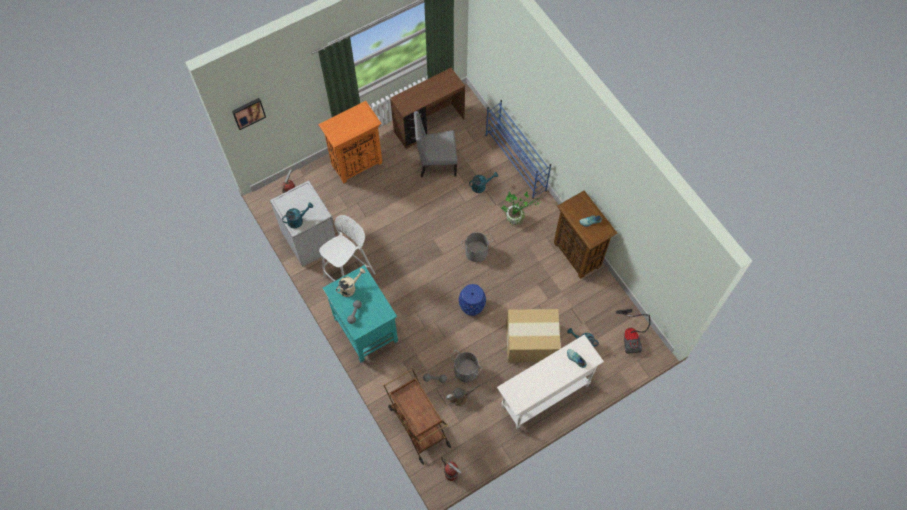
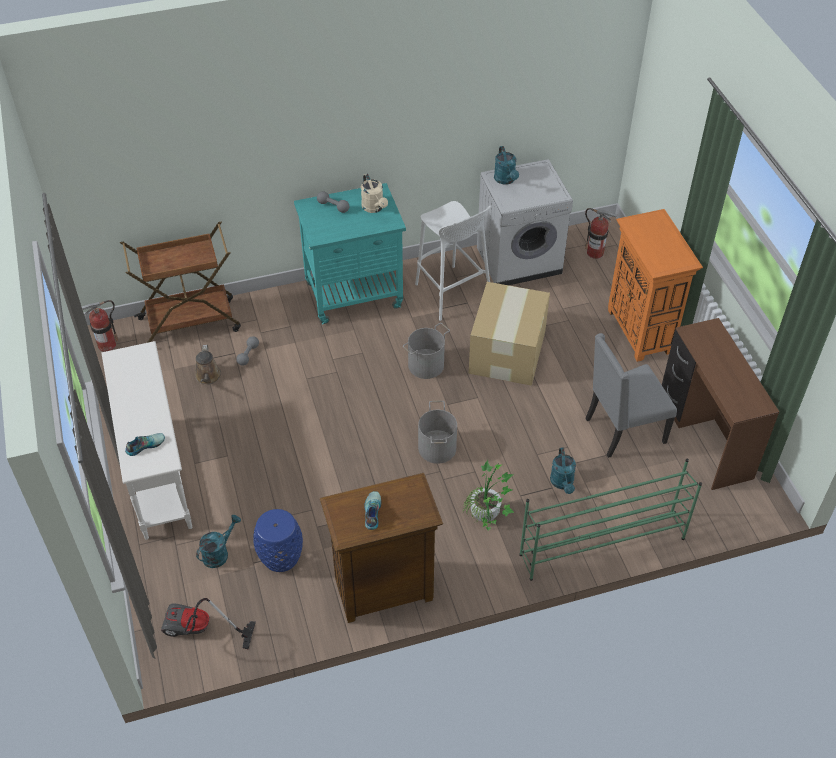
camera: 105 degrees right, 15 degrees down
picture [232,98,266,130] -> none
grey chair [414,111,458,177] -> grey chair turned 120 degrees counterclockwise [586,333,677,458]
grey bucket [450,350,482,383] -> grey bucket moved to [403,323,450,379]
blue stool [459,284,486,316] -> blue stool moved to [253,509,303,572]
blue shoe rack [486,100,551,199] -> green shoe rack [519,459,702,581]
cardboard box [506,309,561,363] -> cardboard box moved to [469,282,550,386]

